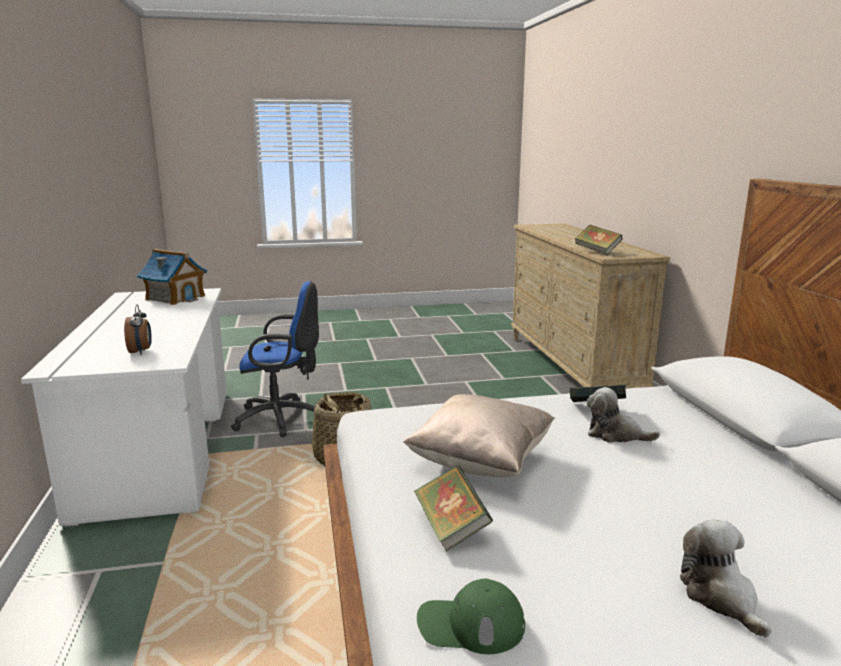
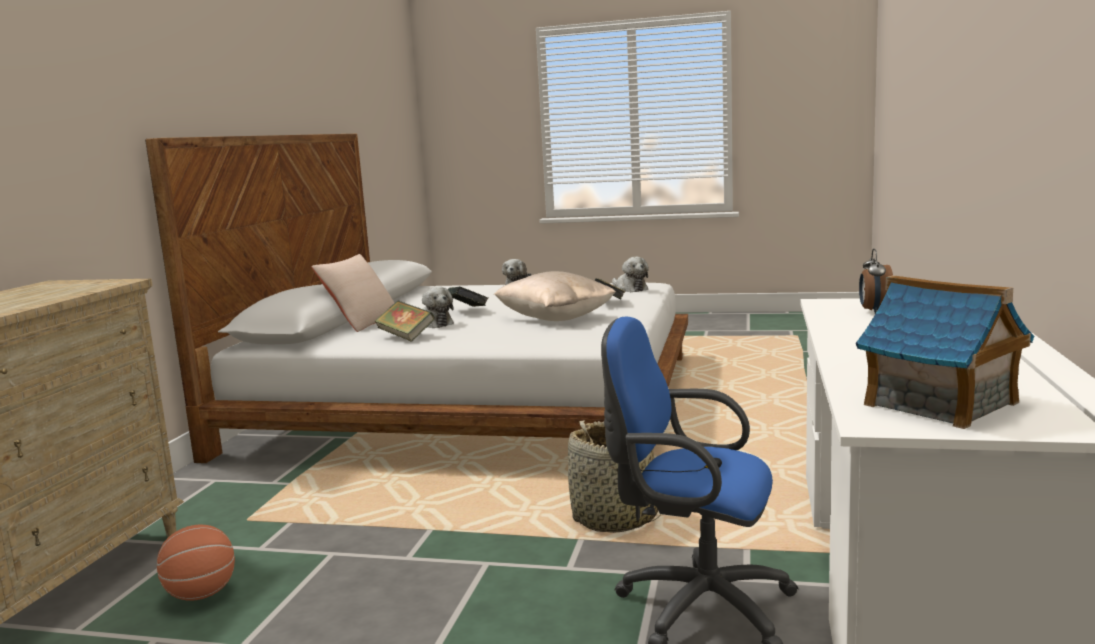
camera: 155 degrees left, 5 degrees down
green cap [417,579,525,654] -> plush toy [612,257,649,292]
book [575,225,622,255] -> book moved to [448,287,488,307]
none -> basketball [157,525,235,601]
none -> beige pillow [312,254,394,332]

